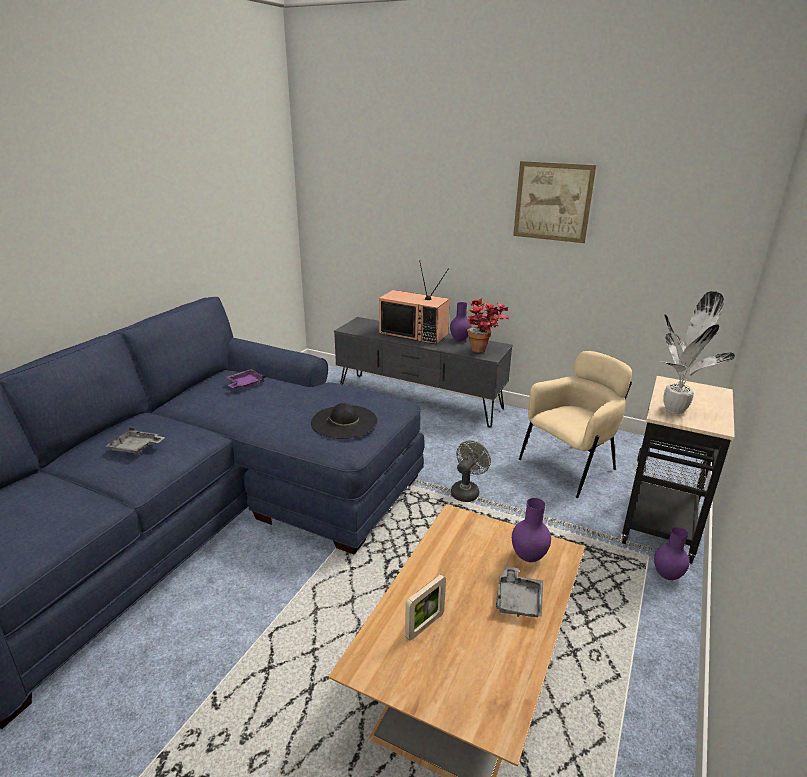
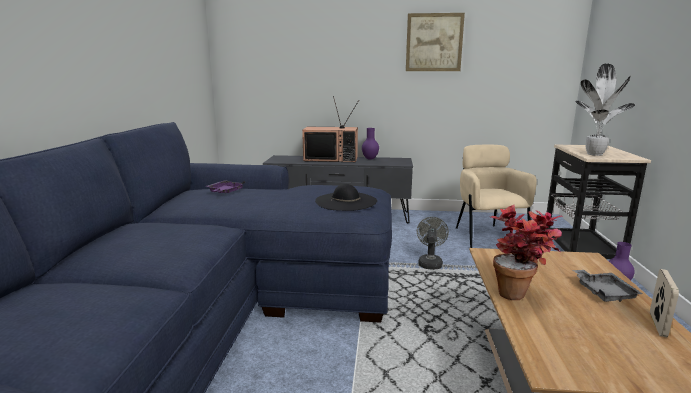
camera: 20 degrees left, 10 degrees down
grey tray [106,427,165,454] -> none
picture frame [405,575,446,641] -> picture frame moved to [650,269,679,337]
potted plant [467,298,509,353] -> potted plant moved to [491,205,562,300]
purple vase [512,498,551,562] -> none
beige armchair [519,351,632,498] -> beige armchair turned 45 degrees counterclockwise [456,144,537,248]

